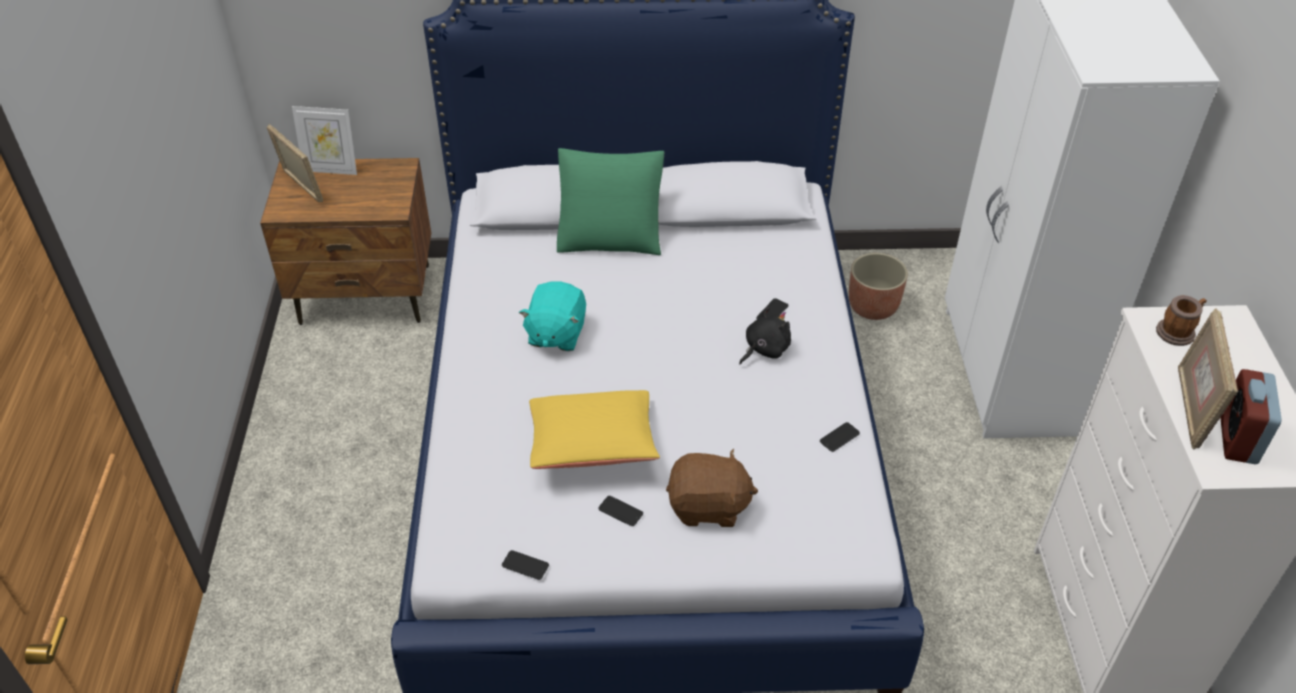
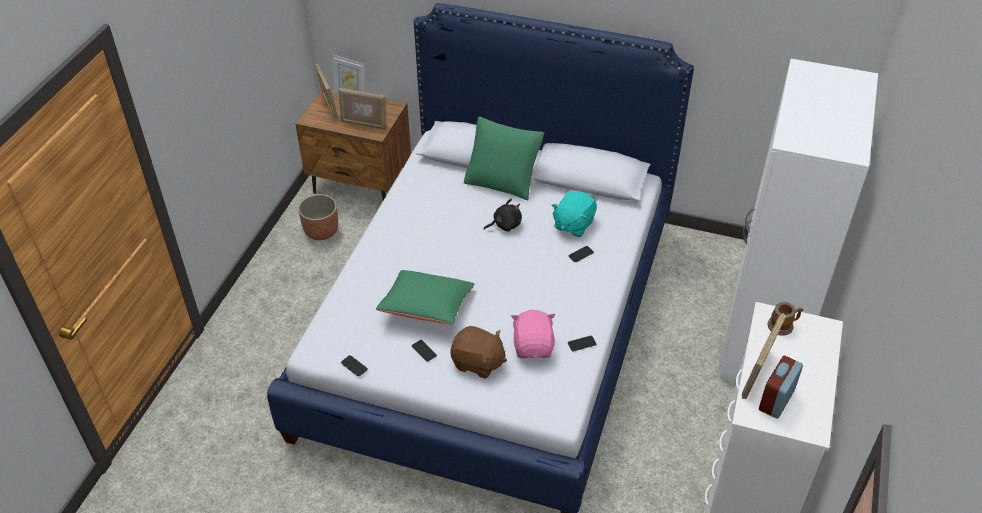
camera: 20 degrees right, 0 degrees up
turquoise plush toy [519,281,586,351] -> turquoise plush toy moved to [552,191,597,237]
yellow pillow [529,390,660,469] -> green pillow [376,270,475,325]
black plush toy [739,307,791,364] -> black plush toy moved to [484,199,522,231]
planter [849,253,908,320] -> planter moved to [298,194,338,240]
none -> picture frame [338,88,387,130]
none -> pink plush toy [511,310,555,358]

